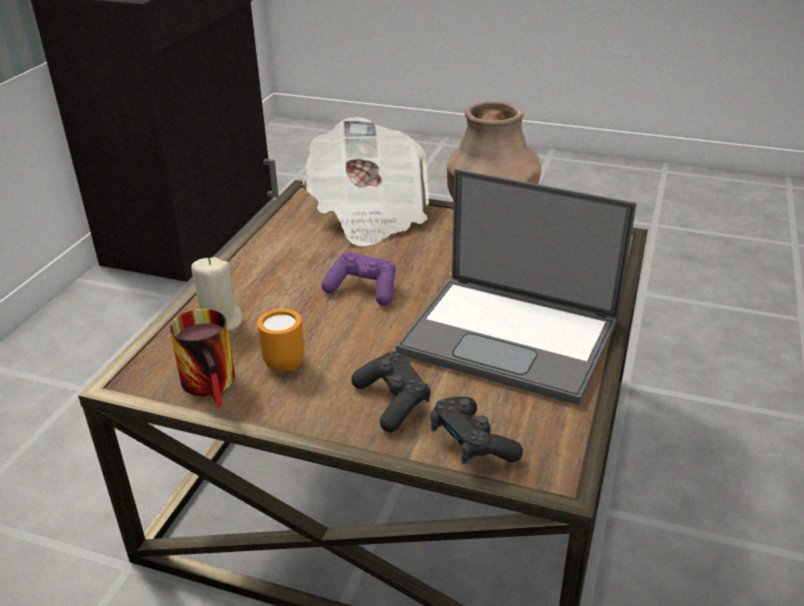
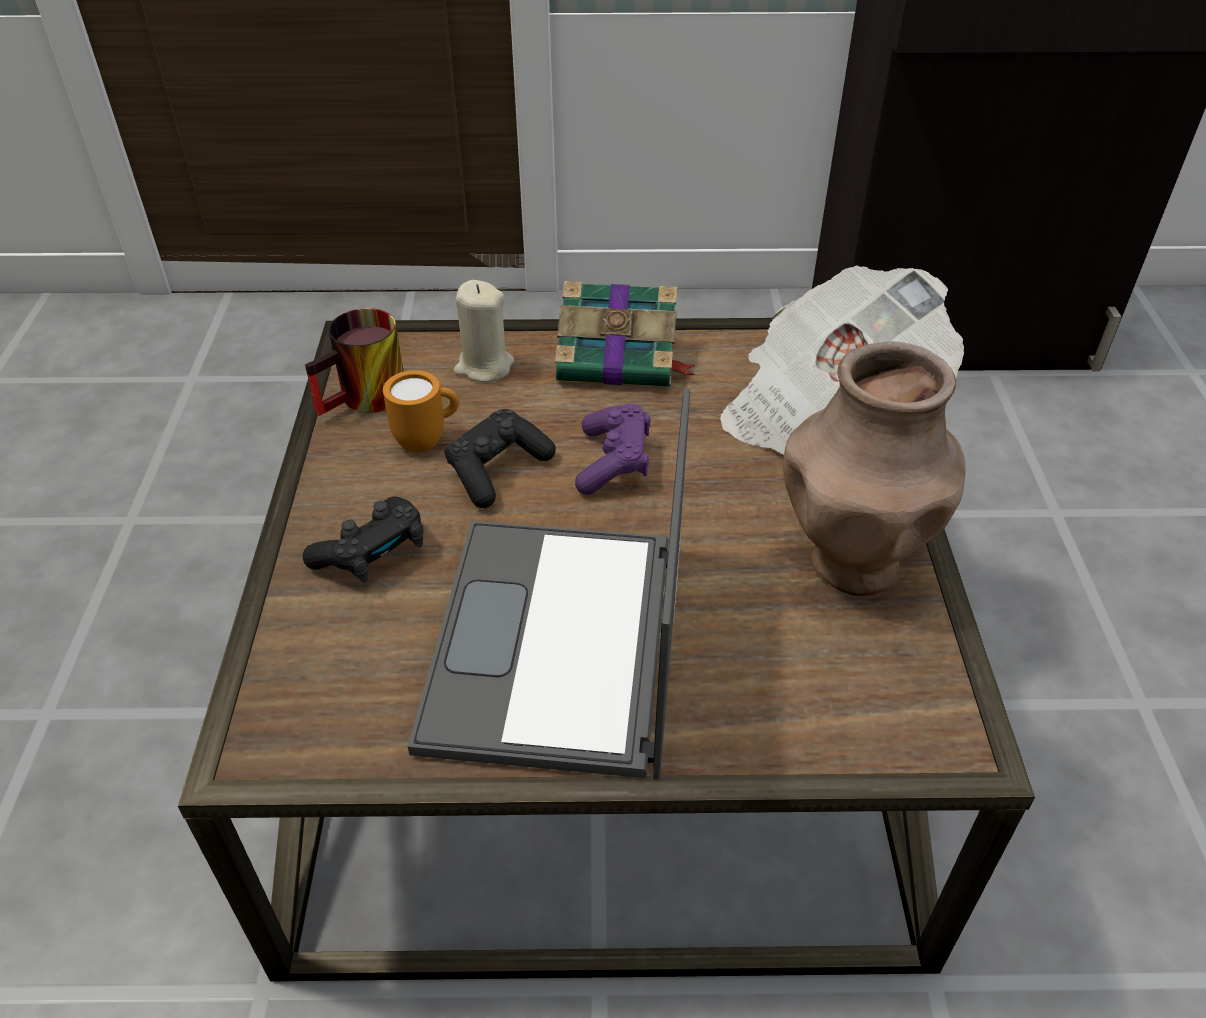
camera: 70 degrees right, 10 degrees up
black game controller [430,397,523,464] -> black game controller moved to [445,409,556,508]
none -> book [555,281,695,387]

